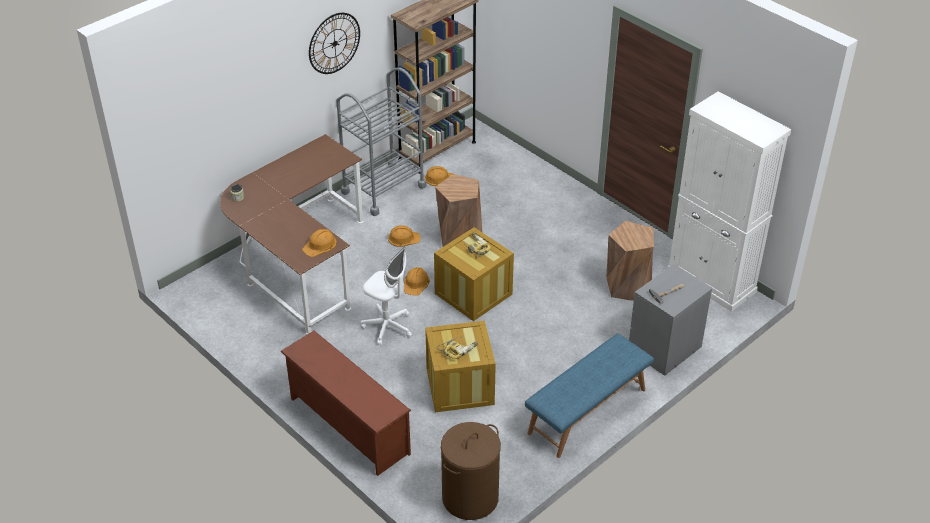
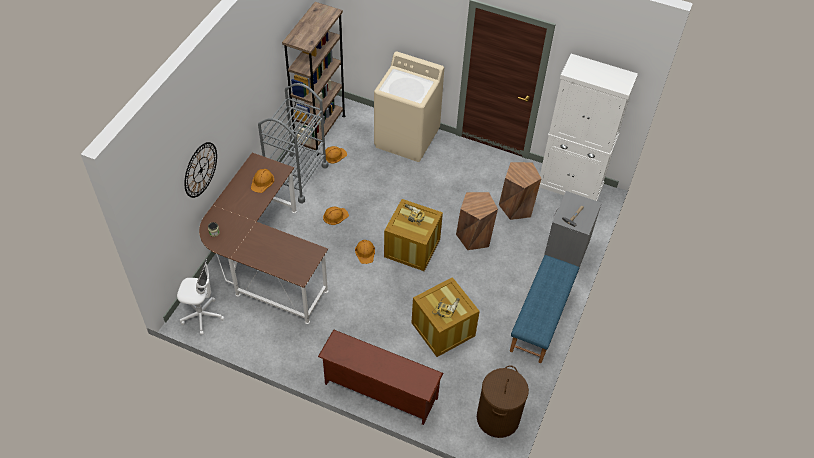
camera: 25 degrees left, 10 degrees up
orange hard hat [302,229,336,257] -> orange hard hat moved to [251,169,274,193]
wall clock [309,13,360,74] -> wall clock moved to [184,142,217,198]
white office chair [360,245,412,345] -> white office chair moved to [177,258,224,335]
brown stool [435,174,483,247] -> brown stool moved to [456,192,498,250]
none -> beige washing machine [374,51,444,162]

